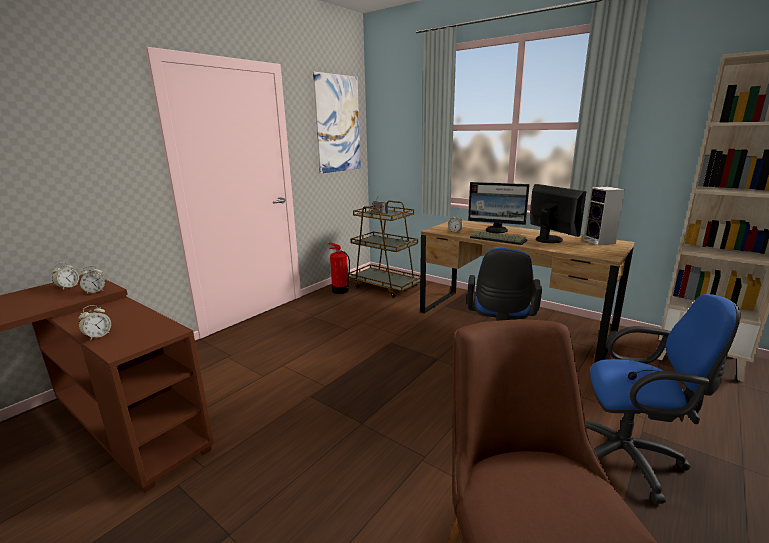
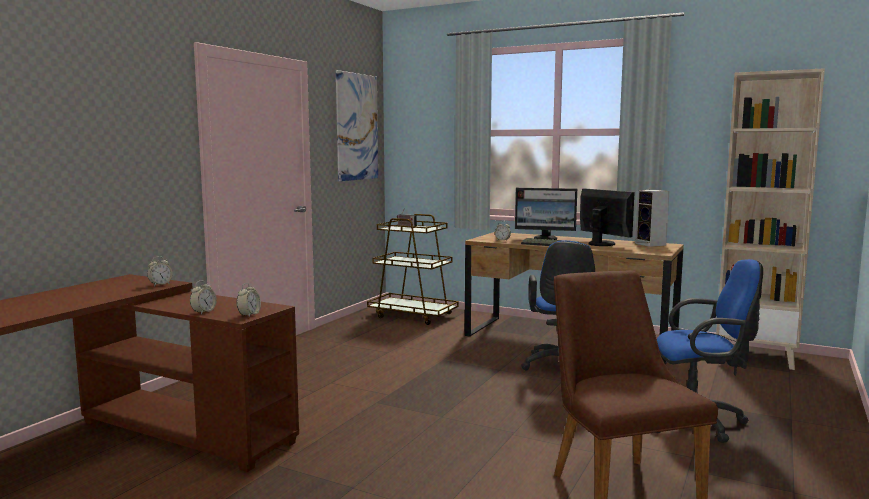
camera: 10 degrees left, 10 degrees down
alarm clock [52,262,79,290] -> alarm clock moved to [237,283,261,317]
fire extinguisher [328,243,350,294] -> none

